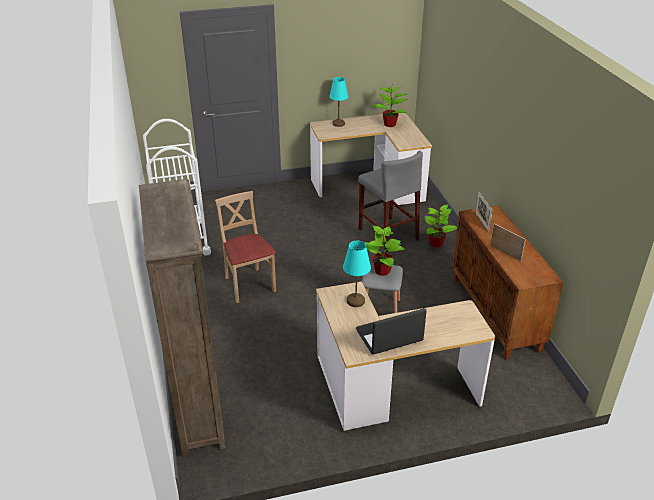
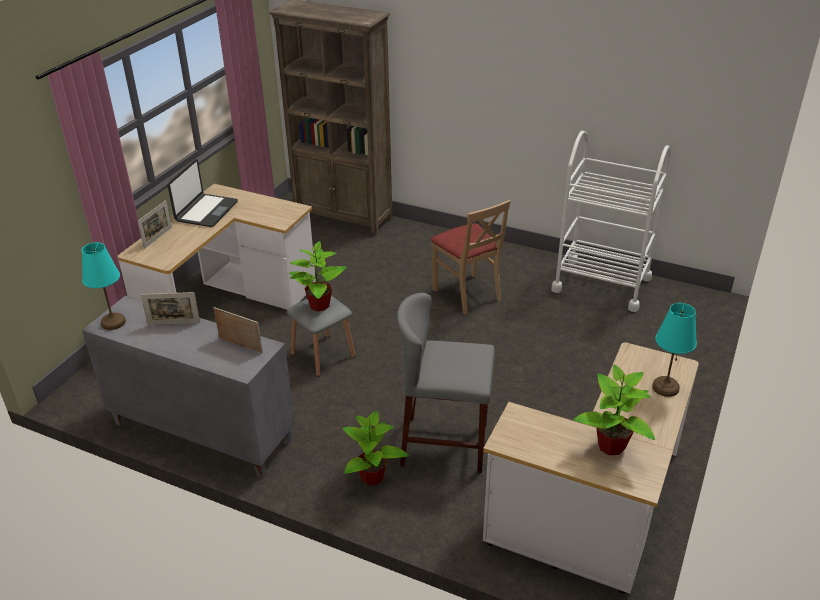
camera: 130 degrees right, 0 degrees up
beige chair [215,191,276,303] -> beige chair turned 45 degrees clockwise [431,200,511,315]
turquoise table lamp [343,241,371,307] -> turquoise table lamp moved to [82,242,126,330]
brown cabinet [452,206,563,359] -> grey cabinet [82,295,295,478]
none -> picture frame [138,200,172,249]

